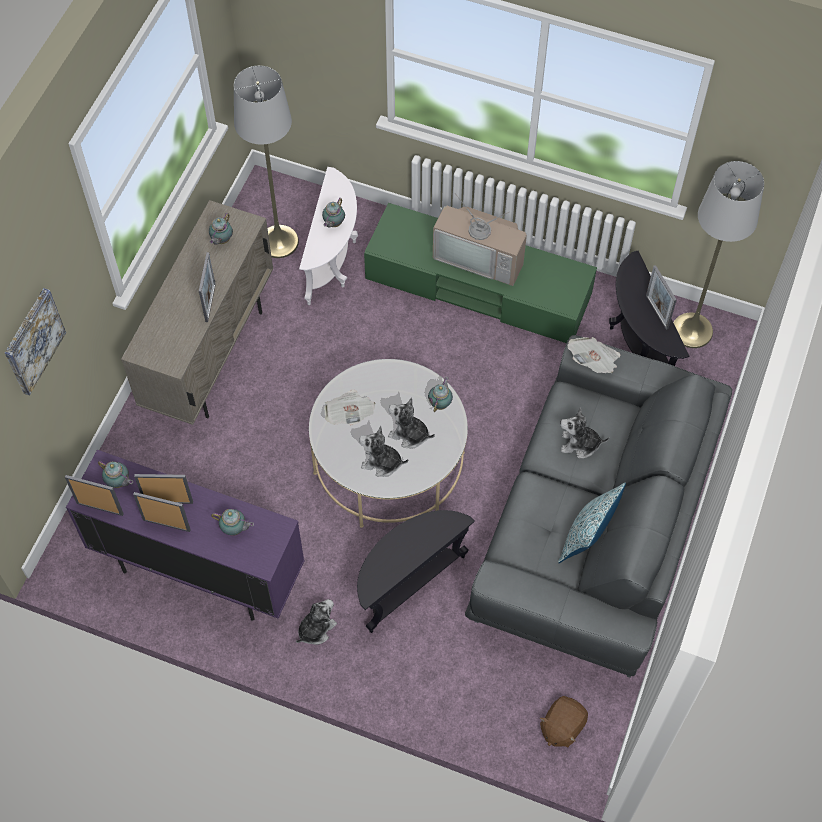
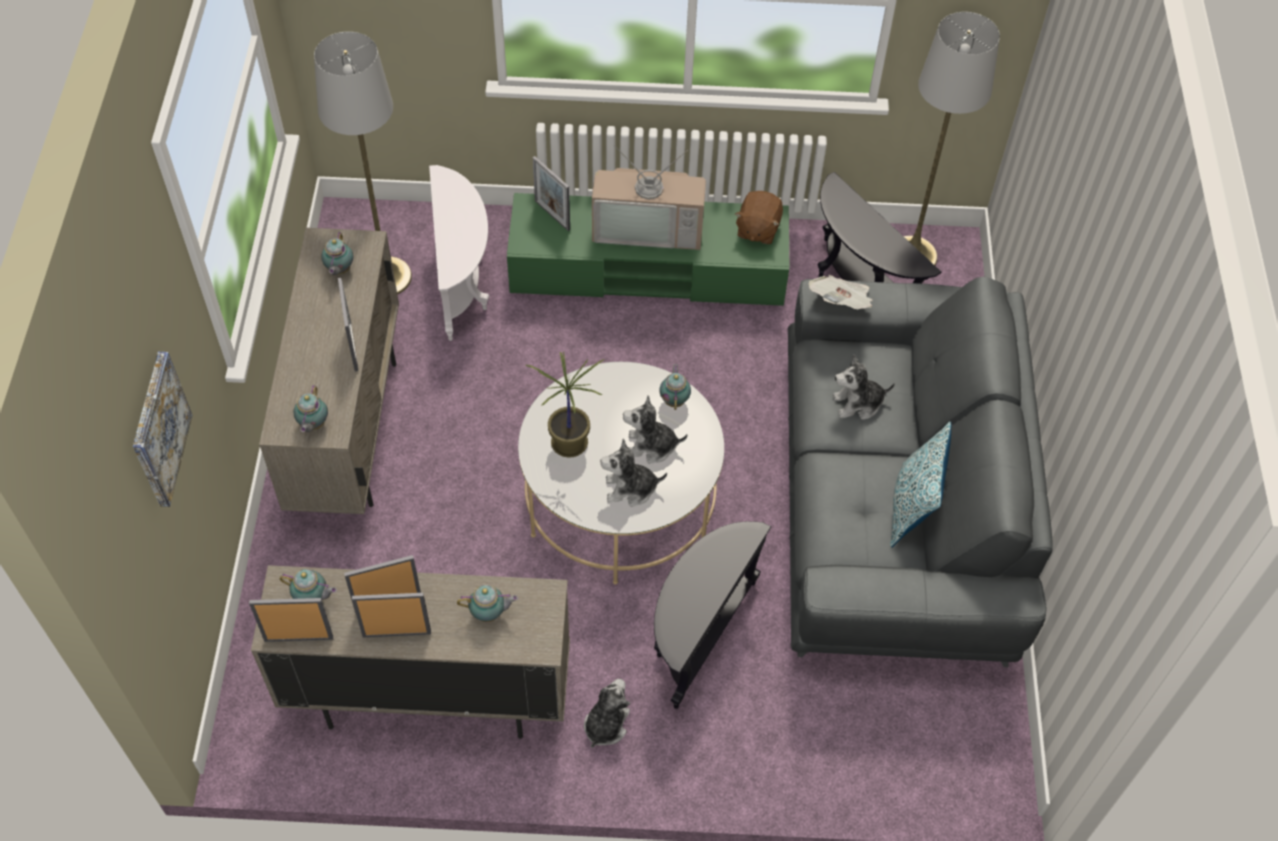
camera: 20 degrees left, 5 degrees down
purple cabinet [66,450,305,621] -> beige cabinet [251,565,570,739]
teapot [322,197,345,227] -> teapot moved to [293,385,328,432]
newspaper [324,390,376,425] -> potted plant [526,351,605,458]
brown plush toy [540,696,588,747] -> brown plush toy moved to [735,191,783,244]
picture frame [646,265,677,330] -> picture frame moved to [533,156,570,231]

